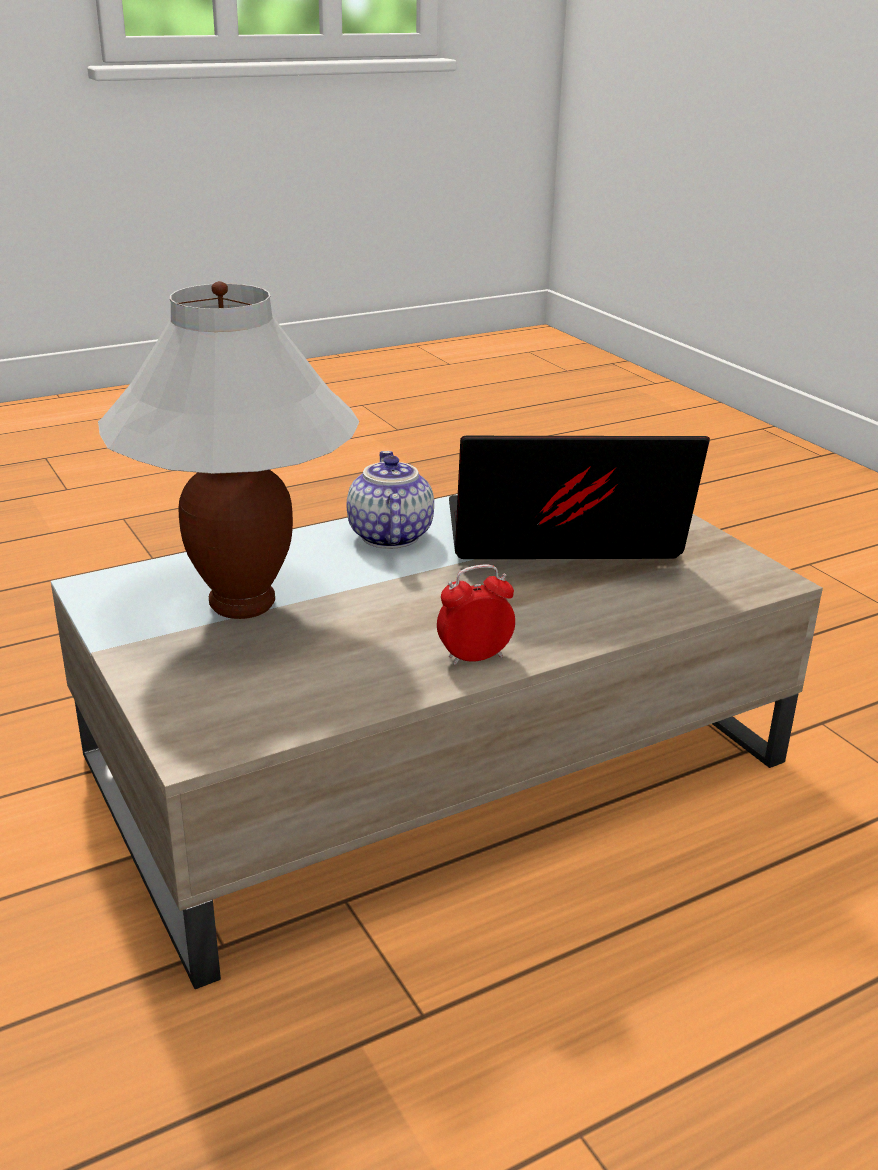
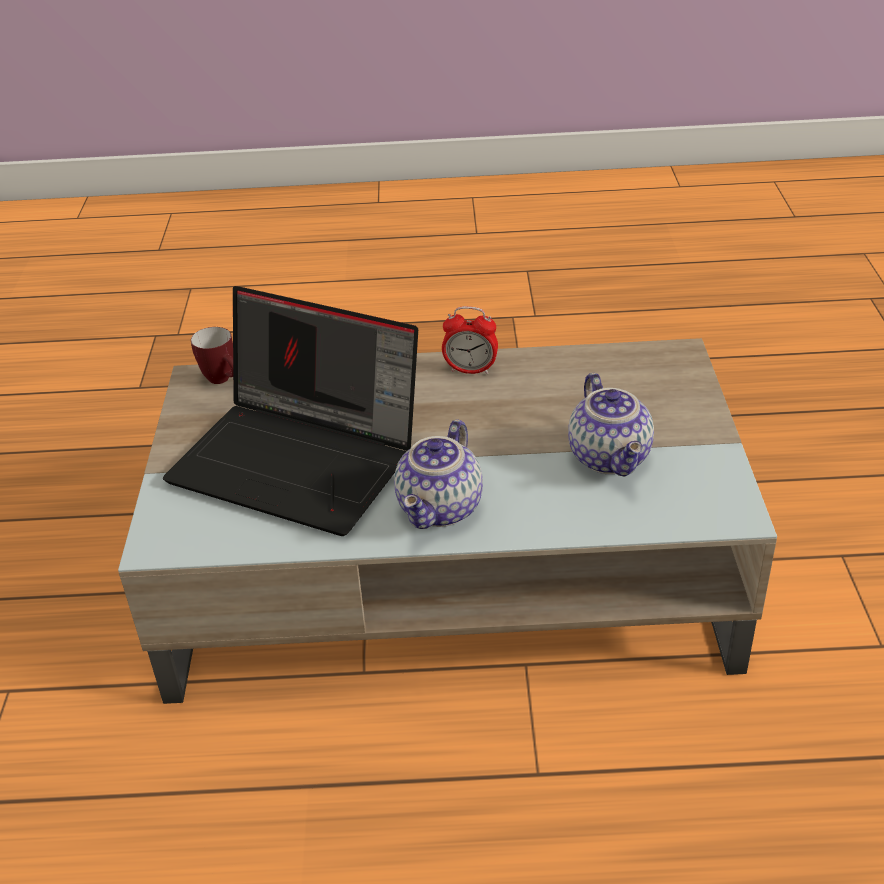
camera: 150 degrees left, 10 degrees up
white table lamp [98,281,359,619] -> teapot [568,373,654,476]
none -> mug [191,327,233,384]

